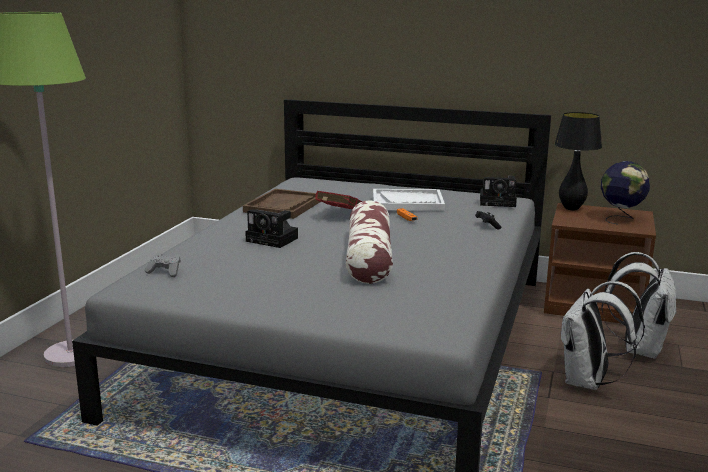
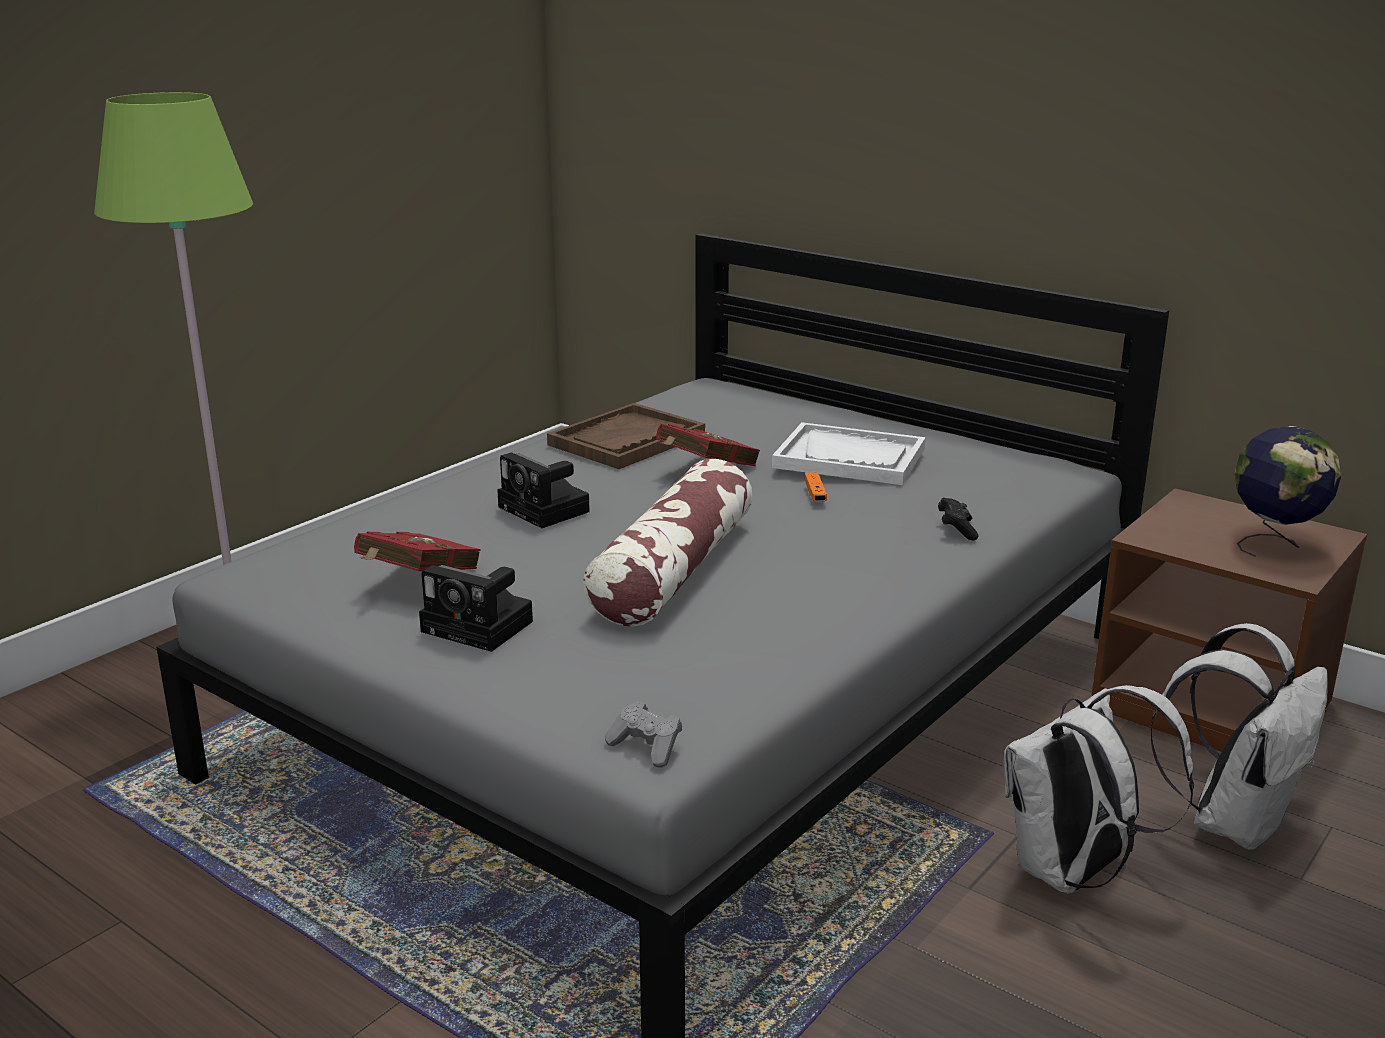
camera: 20 degrees right, 5 degrees up
grey game controller [145,253,181,277] -> grey game controller moved to [605,701,682,768]
camera [480,176,517,207] -> camera moved to [419,565,533,652]
black table lamp [554,112,602,210] -> none
none -> red book [354,532,481,571]

